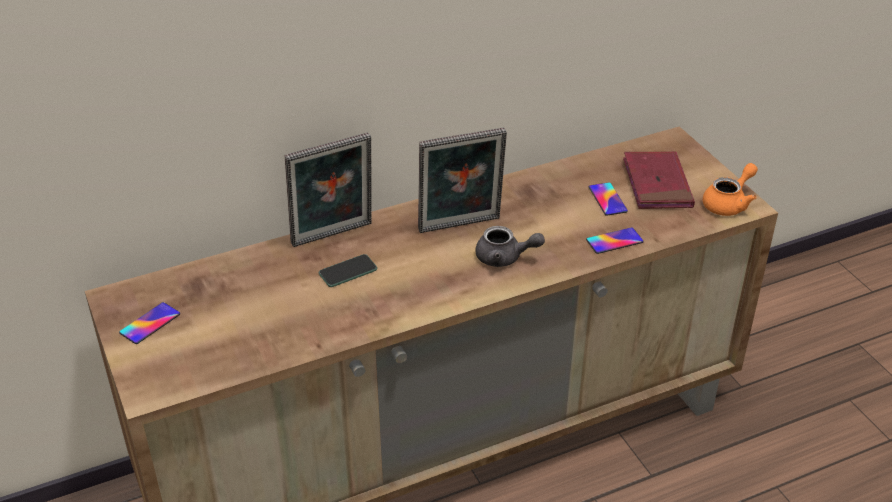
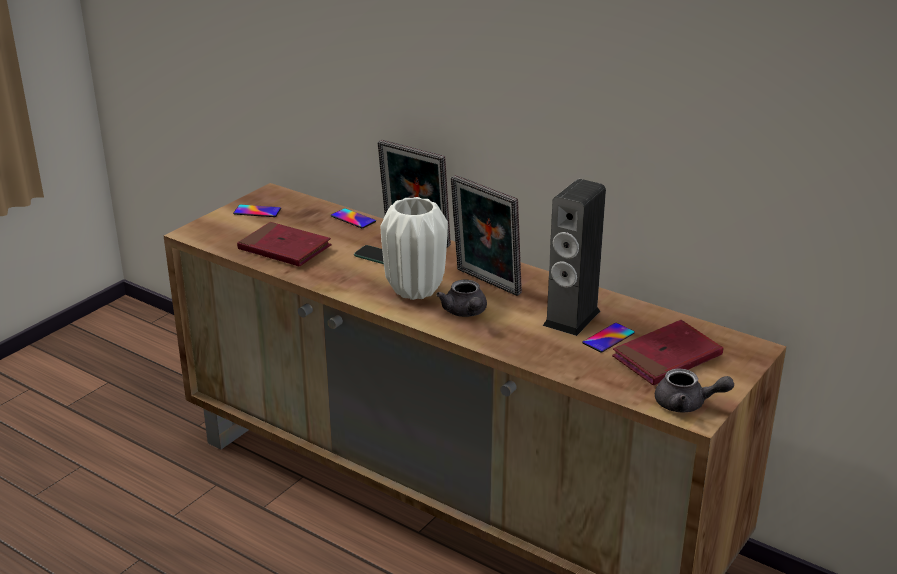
camera: 60 degrees right, 10 degrees down
phone [586,227,644,254] -> phone moved to [331,208,376,228]
orange teapot [703,163,758,216] -> grey teapot [655,369,734,413]
none -> red book [237,222,332,267]
none -> white vase [381,197,448,300]
none -> speaker [543,179,606,336]

